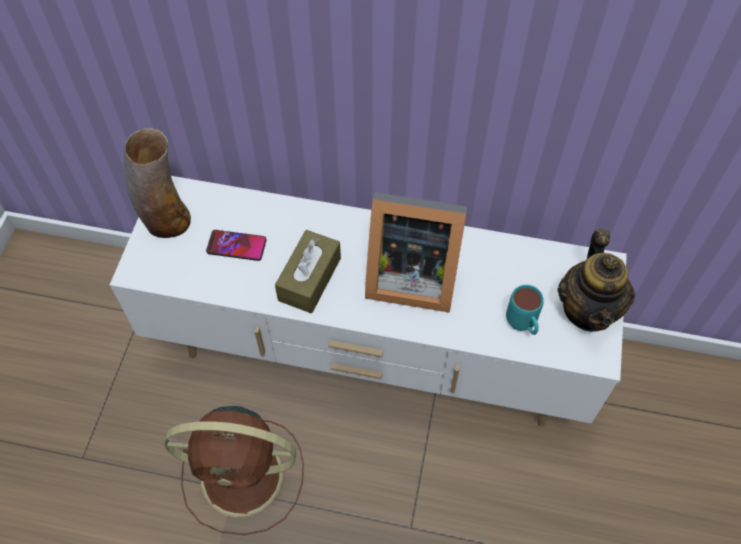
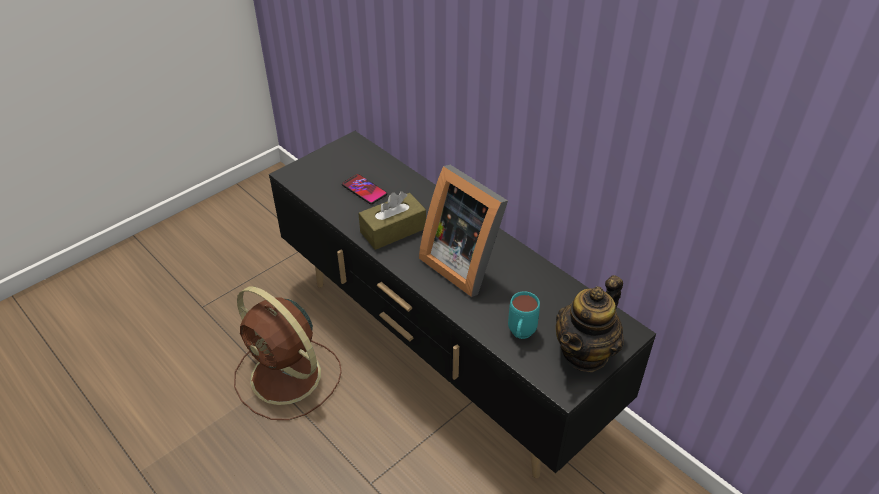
camera: 35 degrees right, 15 degrees down
white tv stand [110,176,627,426] -> black tv stand [269,131,656,478]
vase [124,128,191,238] -> none

